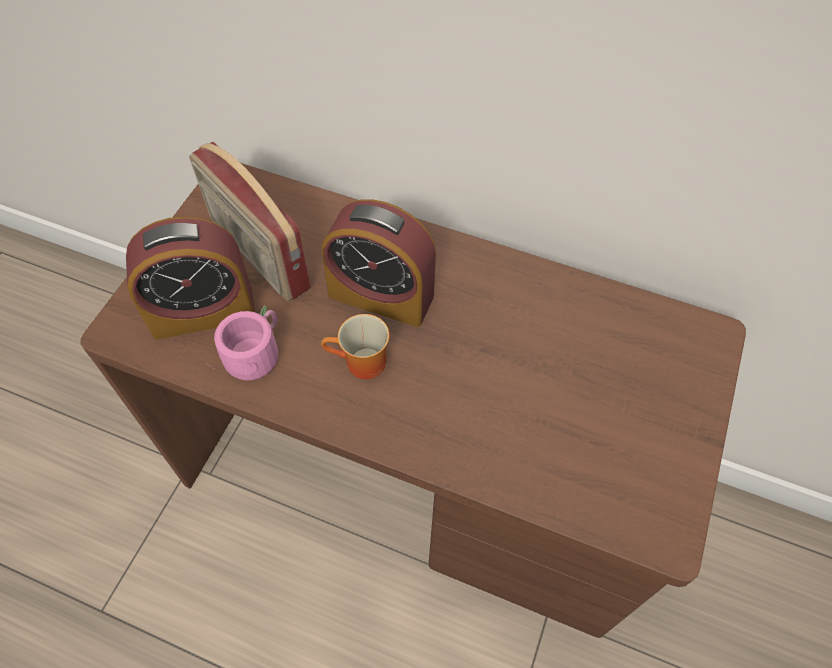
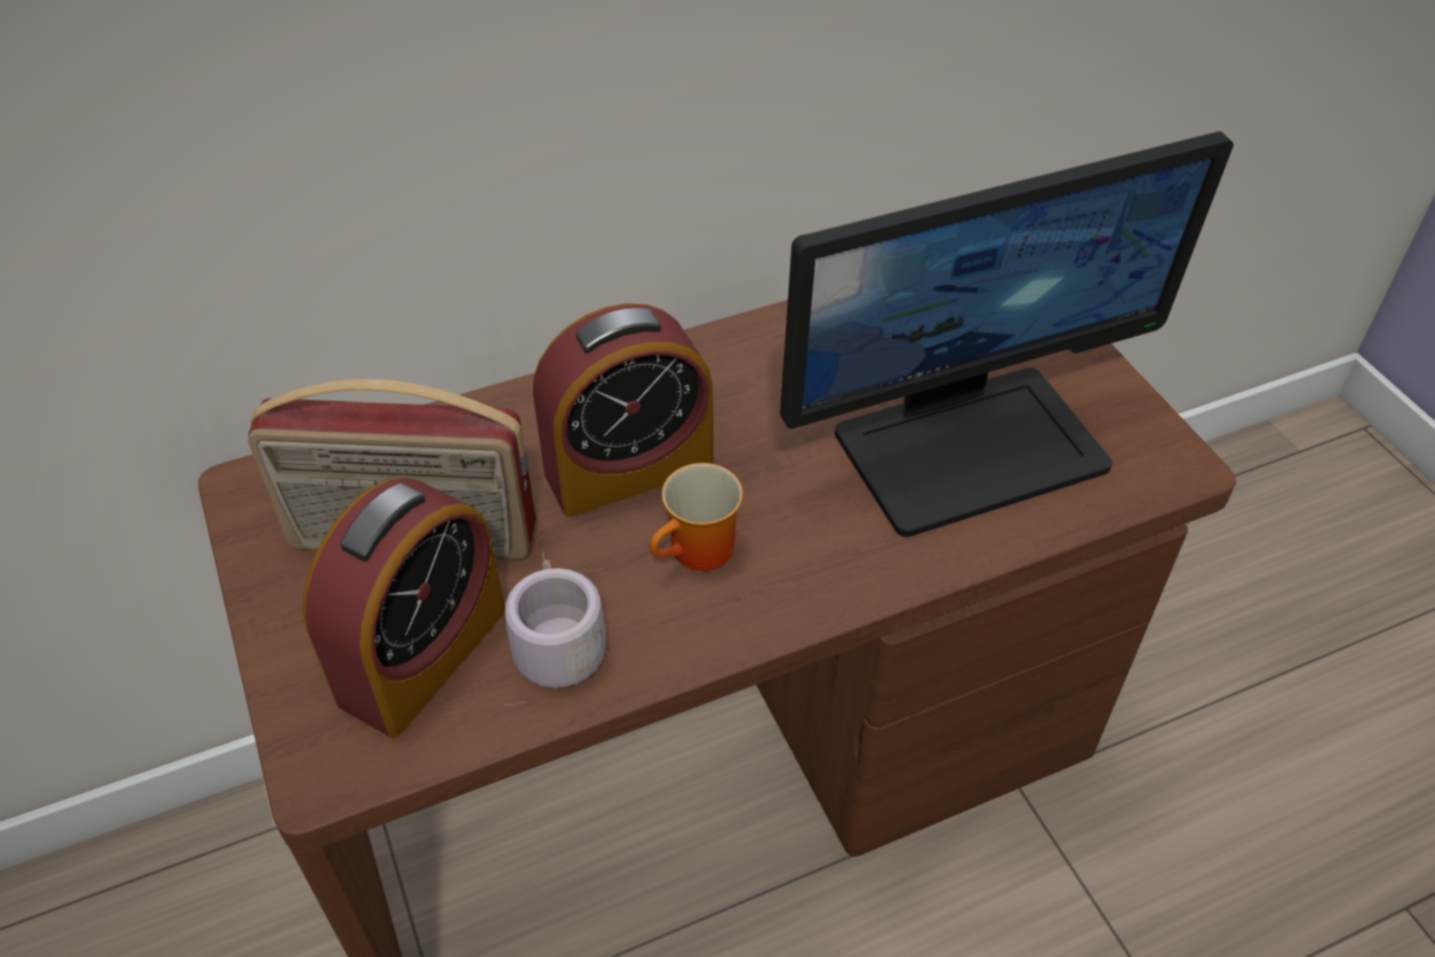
camera: 45 degrees left, 10 degrees down
pink mug [206,306,278,381] -> grey mug [505,553,606,706]
none -> monitor [780,131,1234,537]

